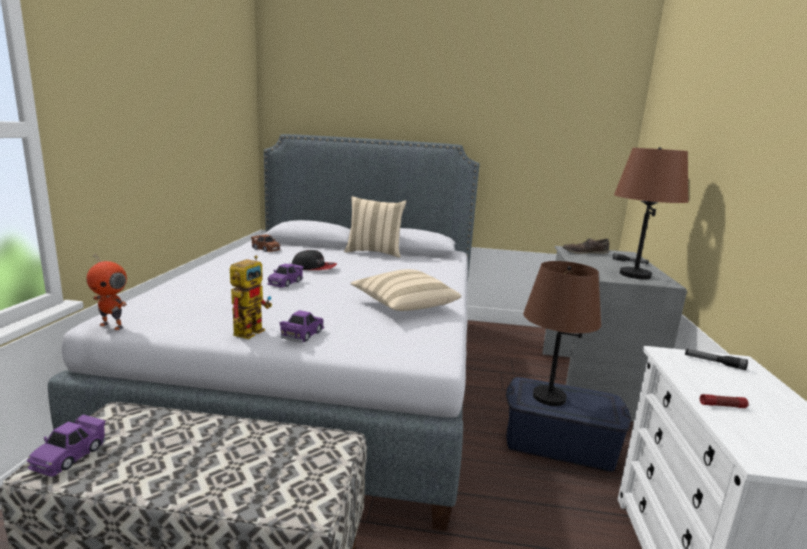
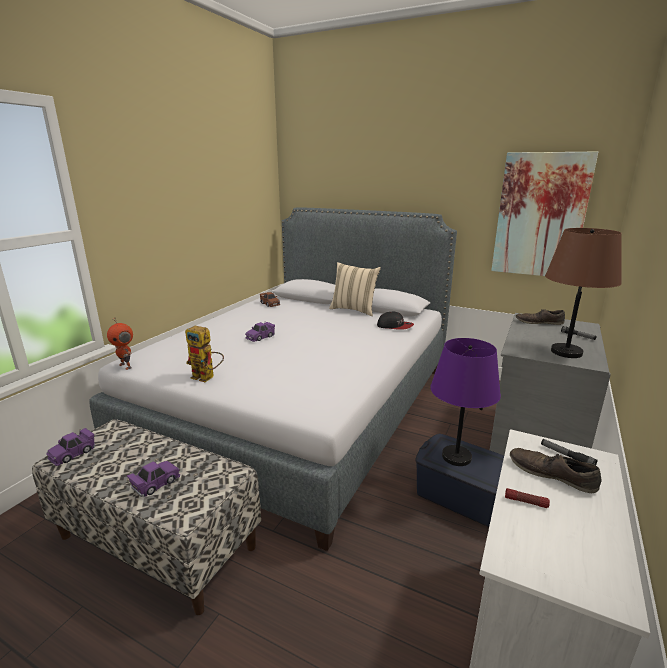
camera: 20 degrees right, 5 degrees up
toy robot [230,255,272,339] -> toy robot turned 75 degrees clockwise [185,326,224,382]
purple toy car [279,310,324,342] -> purple toy car moved to [127,461,180,497]
cap [292,250,337,270] -> cap moved to [377,312,414,330]
beige pillow [350,269,461,311] -> none
brown table lamp [523,261,601,406] -> purple table lamp [430,338,501,466]
none -> picture [491,151,598,276]
none -> brown shoe [510,448,601,493]

